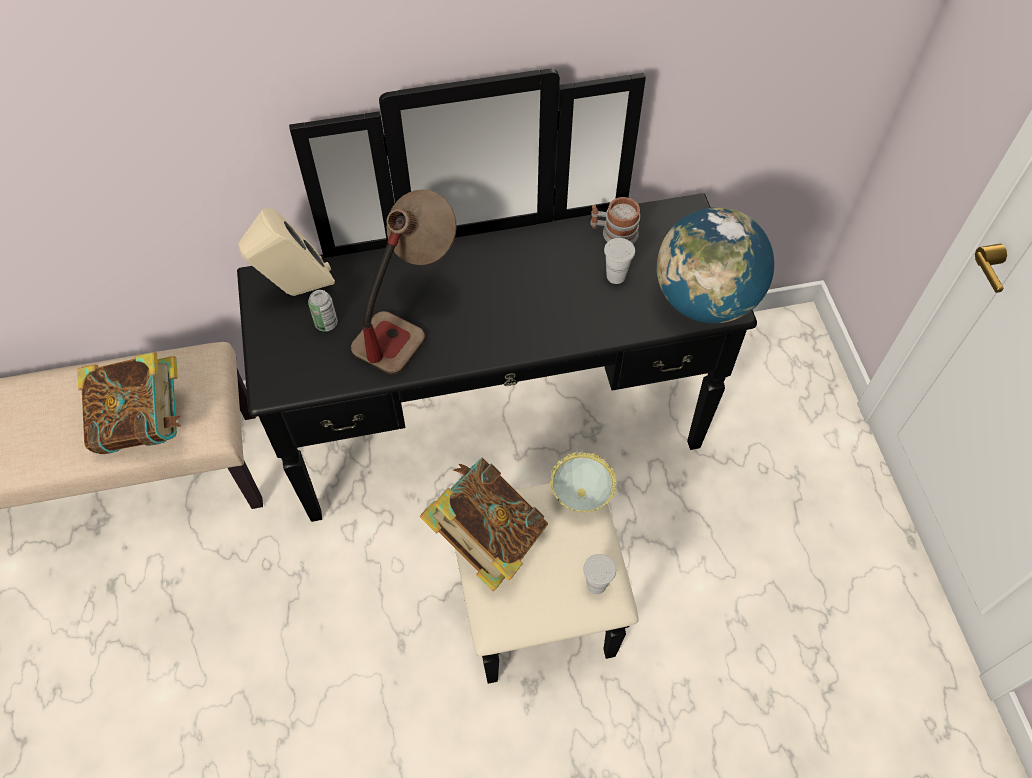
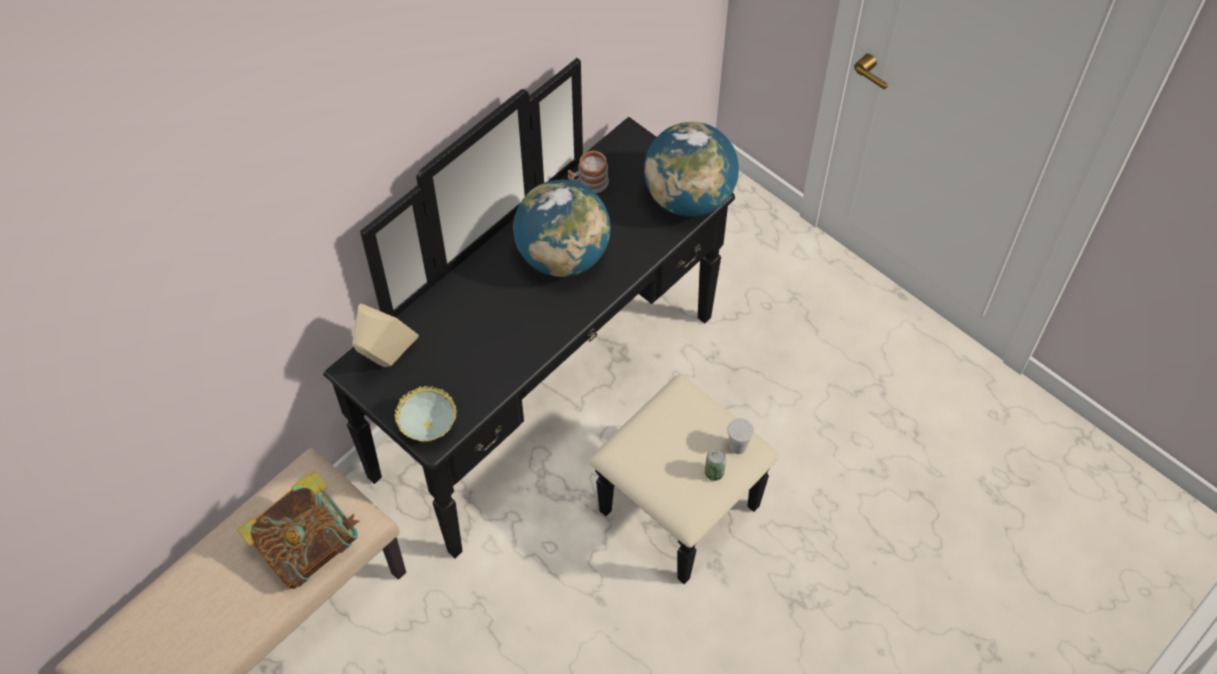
camera: 35 degrees left, 0 degrees up
can [308,290,338,332] -> can moved to [705,449,726,481]
table lamp [351,189,457,374] -> none
book [420,458,548,591] -> none
bowl [550,452,617,513] -> bowl moved to [395,386,457,442]
white cup [604,238,635,284] -> none
none -> globe [513,180,610,277]

